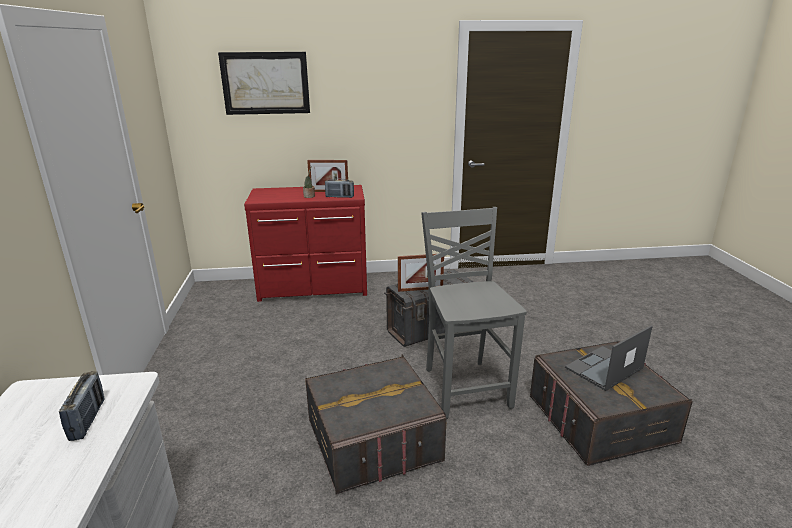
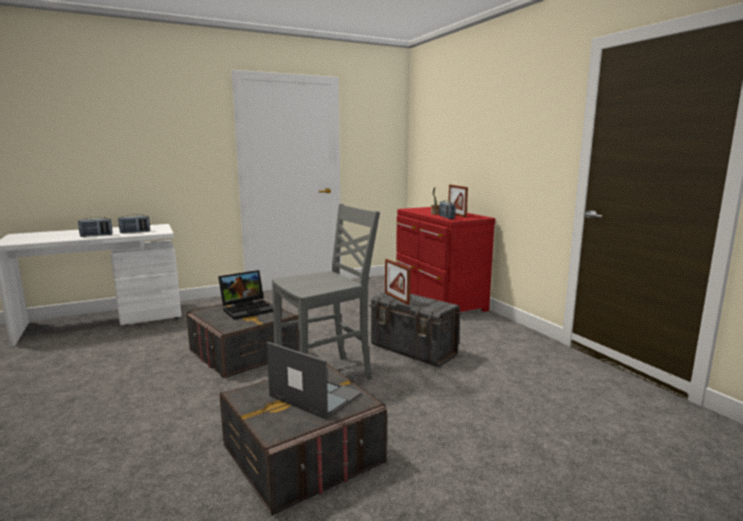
camera: 70 degrees right, 10 degrees down
picture [218,52,310,115] -> none
none -> radio [78,217,113,237]
none -> laptop [218,270,273,320]

